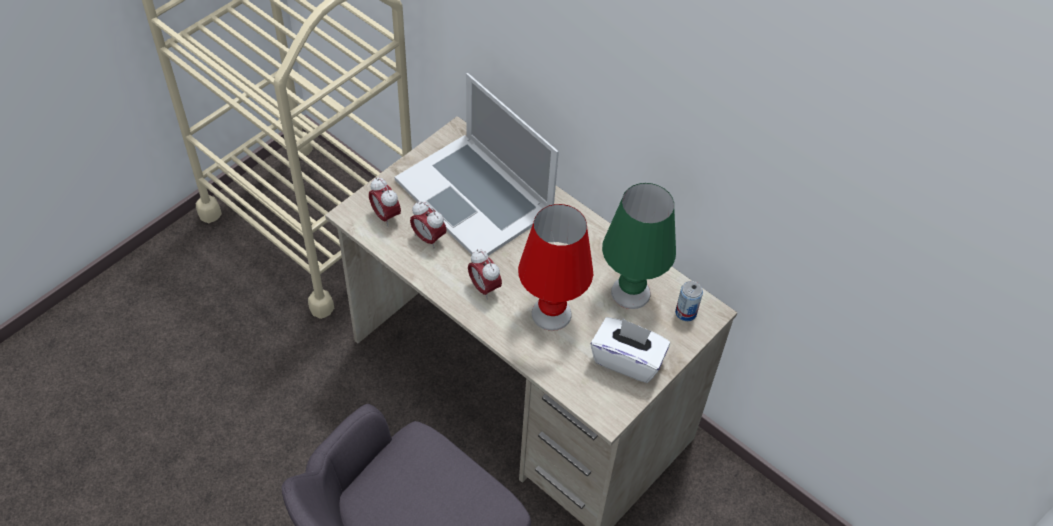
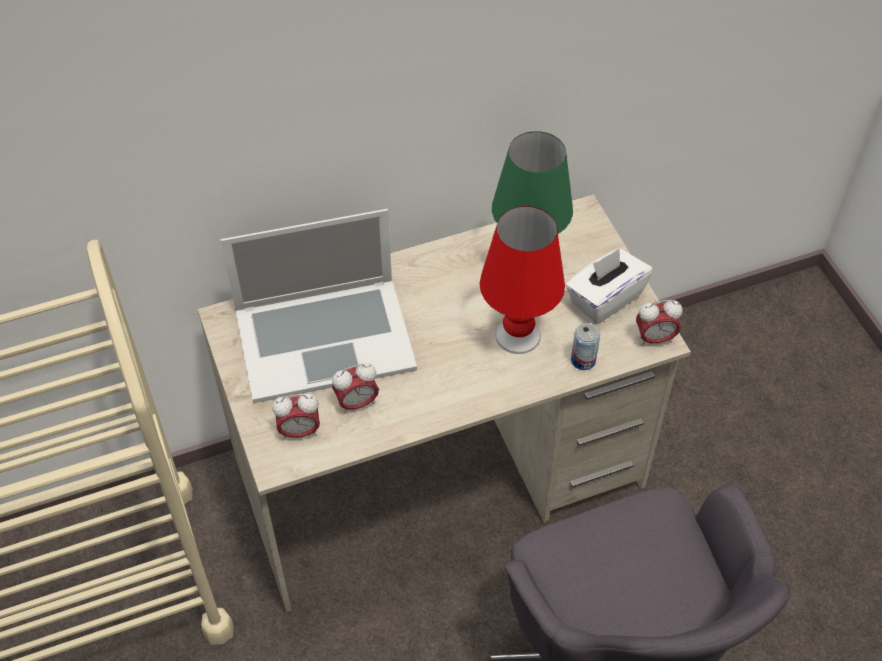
camera: 60 degrees left, 0 degrees up
alarm clock [468,249,502,300] -> alarm clock moved to [636,300,682,346]
can [675,281,703,321] -> can moved to [571,323,600,370]

